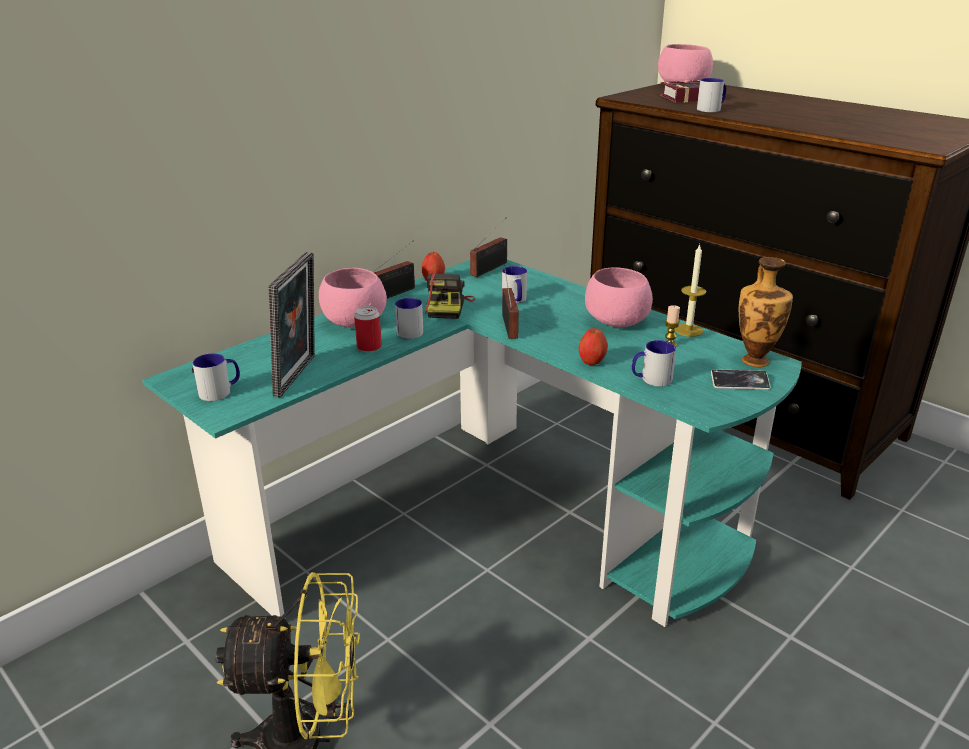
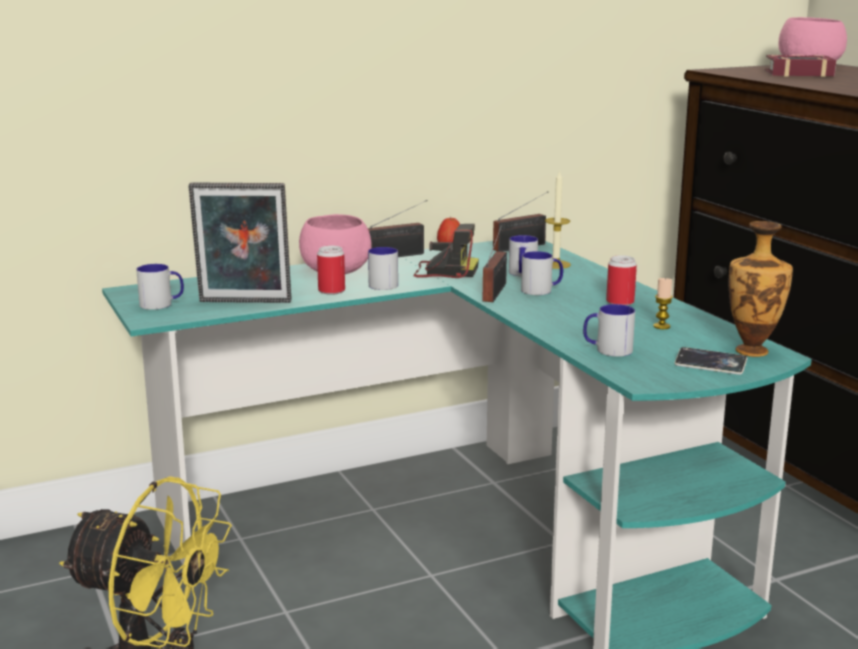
camera: 20 degrees right, 10 degrees down
picture frame [269,252,315,398] -> picture frame turned 60 degrees clockwise [188,183,291,303]
camera [425,273,475,319] -> camera turned 105 degrees counterclockwise [414,224,479,278]
apple [579,328,608,365] -> none
pink bowl [585,267,653,327] -> can [606,255,637,306]
candle [675,245,706,337] -> candle moved to [545,170,571,269]
mug [697,78,726,112] -> mug moved to [521,251,563,295]

